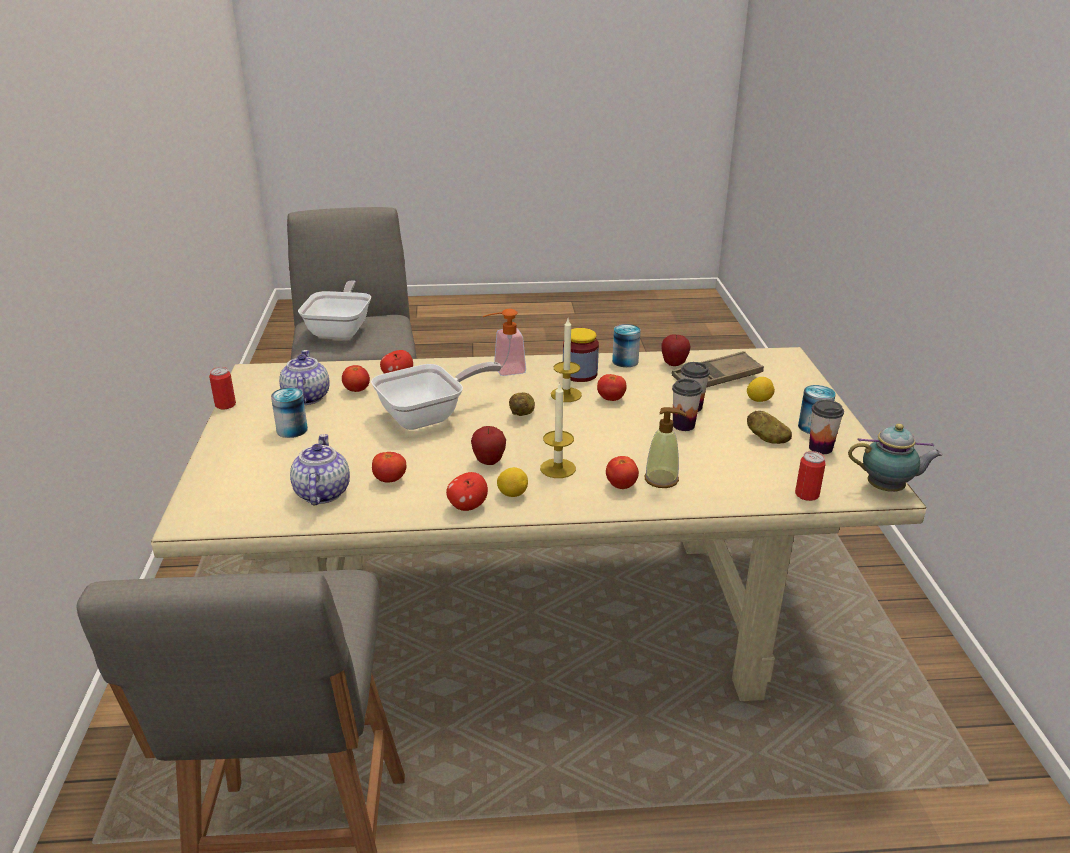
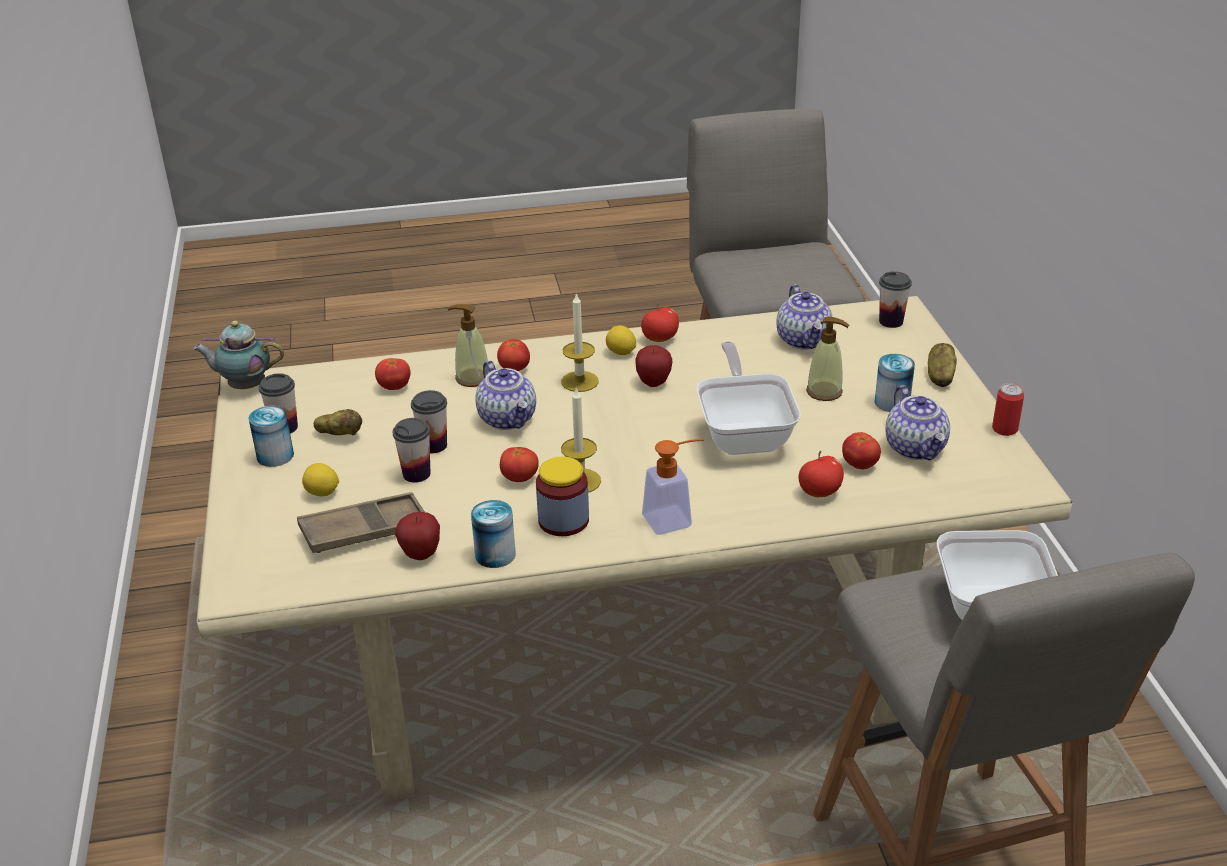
camera: 175 degrees right, 5 degrees up
frying pan [371,362,502,430] -> frying pan turned 120 degrees clockwise [696,341,801,455]
tomato [372,452,406,483] -> tomato moved to [375,358,410,390]
potato [509,393,535,416] -> potato moved to [928,343,957,387]
can [795,451,826,501] -> none
none -> teapot [475,361,536,430]
none -> soap dispenser [806,317,849,401]
none -> cup [879,271,912,328]

